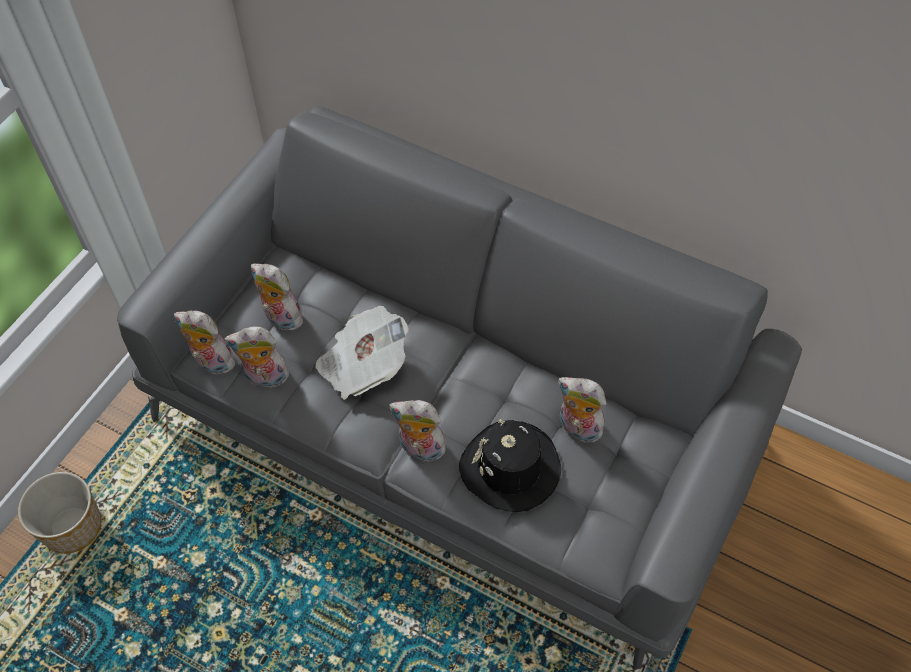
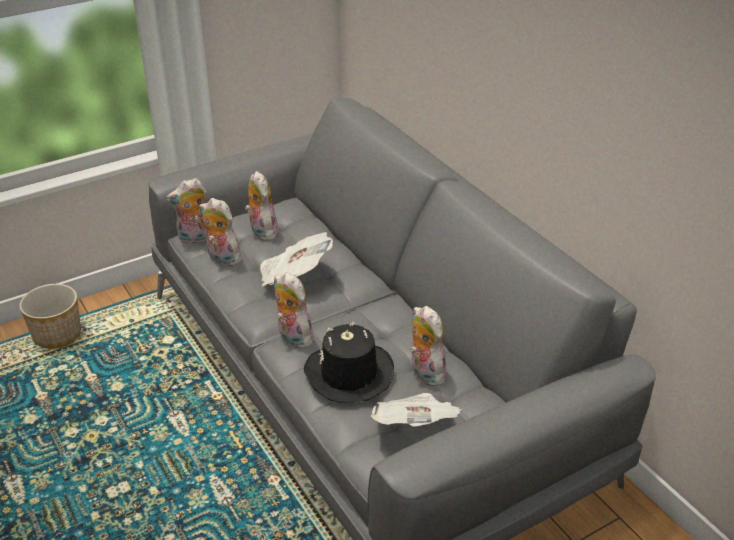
camera: 30 degrees right, 20 degrees down
plush toy [174,310,237,375] -> plush toy turned 75 degrees counterclockwise [166,178,207,244]
none -> newspaper [371,393,461,427]

